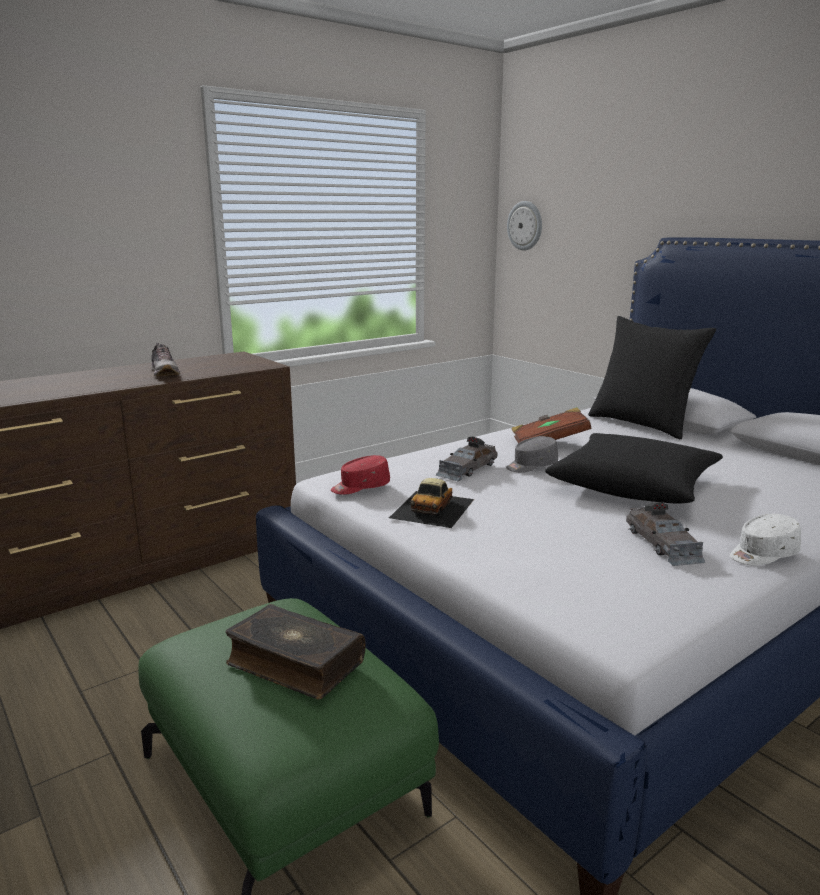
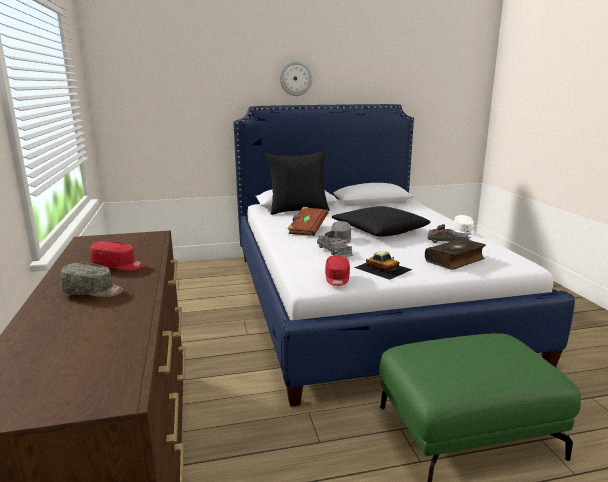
camera: 65 degrees left, 0 degrees up
shoe [151,343,180,376] -> red cap [90,241,145,271]
book [225,604,366,699] -> book moved to [425,238,486,270]
wall clock [507,201,542,251] -> wall clock moved to [280,61,313,96]
none -> grey cap [60,263,124,297]

